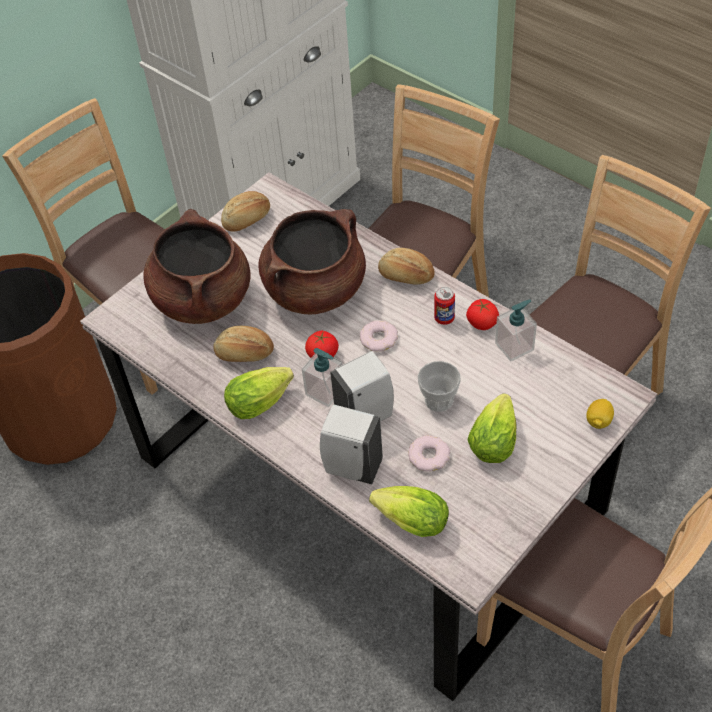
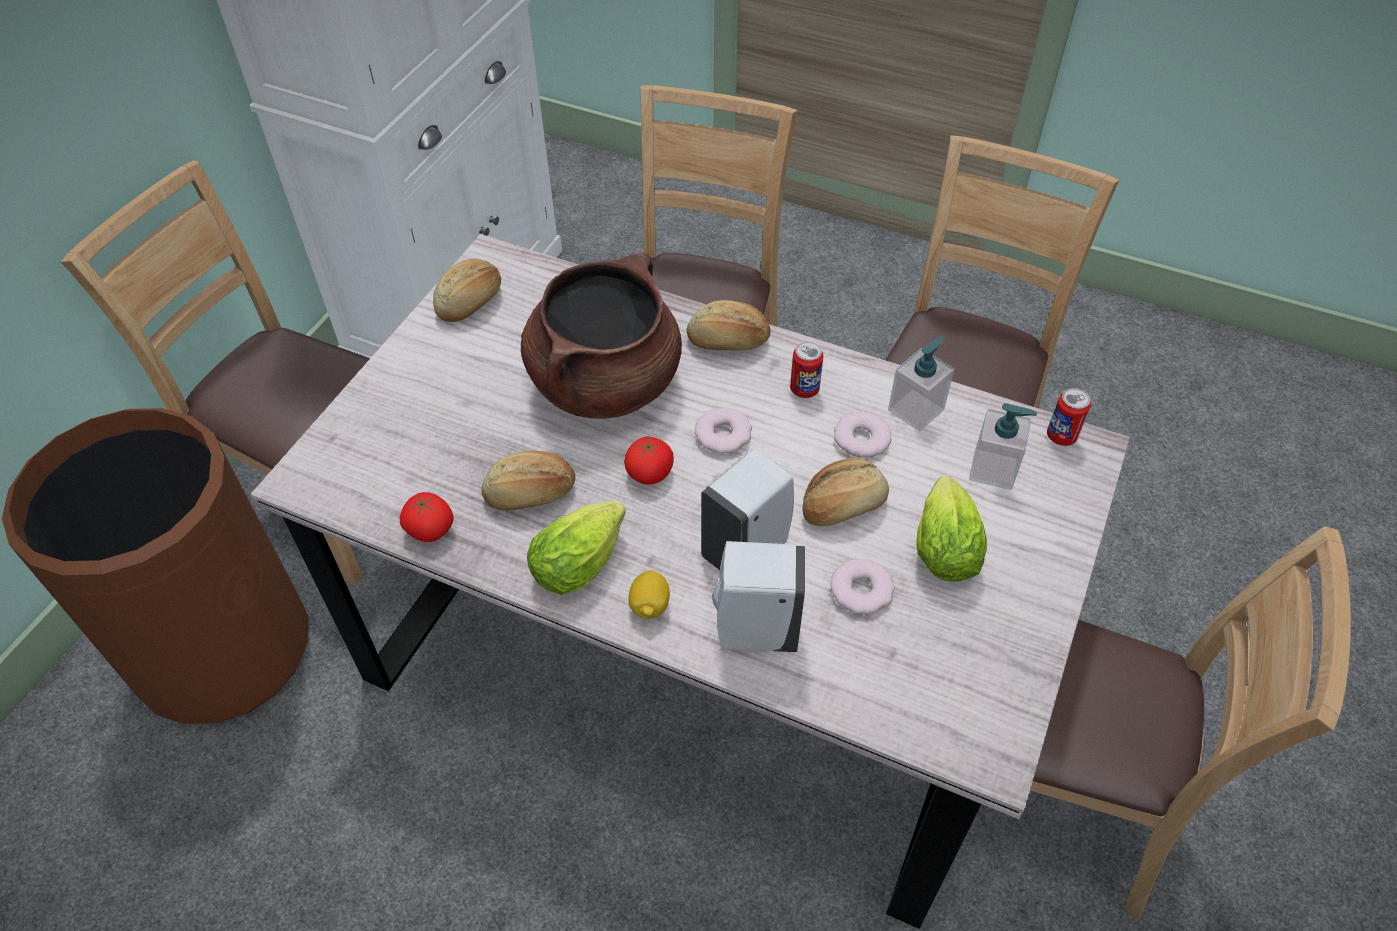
camera: 20 degrees left, 0 degrees up
brown cooking pot [143,209,251,324] -> none
soap dispenser [302,348,342,407] -> soap dispenser moved to [969,403,1037,490]
lettuce [369,486,449,537] -> none
cup [418,361,461,412] -> bread [802,458,889,526]
tomato [466,299,499,330] -> tomato moved to [400,492,453,542]
lemon [586,399,614,429] -> lemon moved to [628,570,670,619]
none -> donut [834,412,891,458]
none -> can [1047,388,1091,446]

